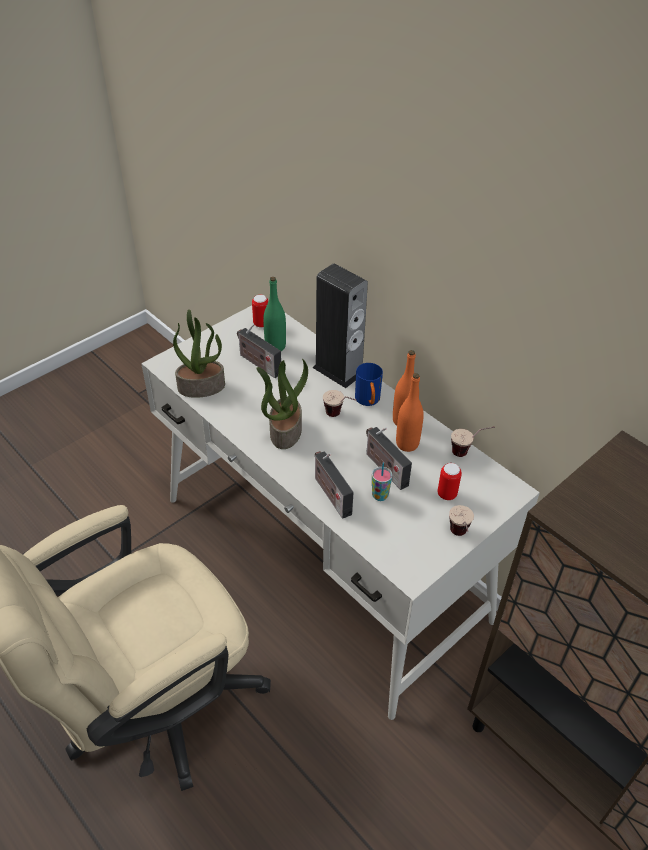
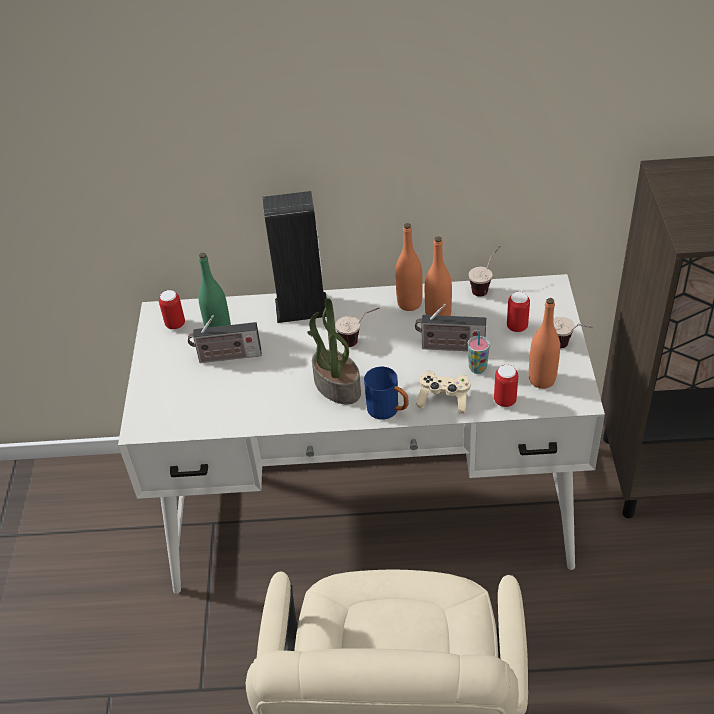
camera: 45 degrees left, 0 degrees up
potted plant [173,309,225,398] -> none
radio [315,451,354,519] -> beige game controller [416,371,471,414]
blue mug [355,363,383,406] -> blue mug moved to [364,367,408,420]
none -> can [494,365,518,407]
none -> orange bottle [529,298,560,389]

